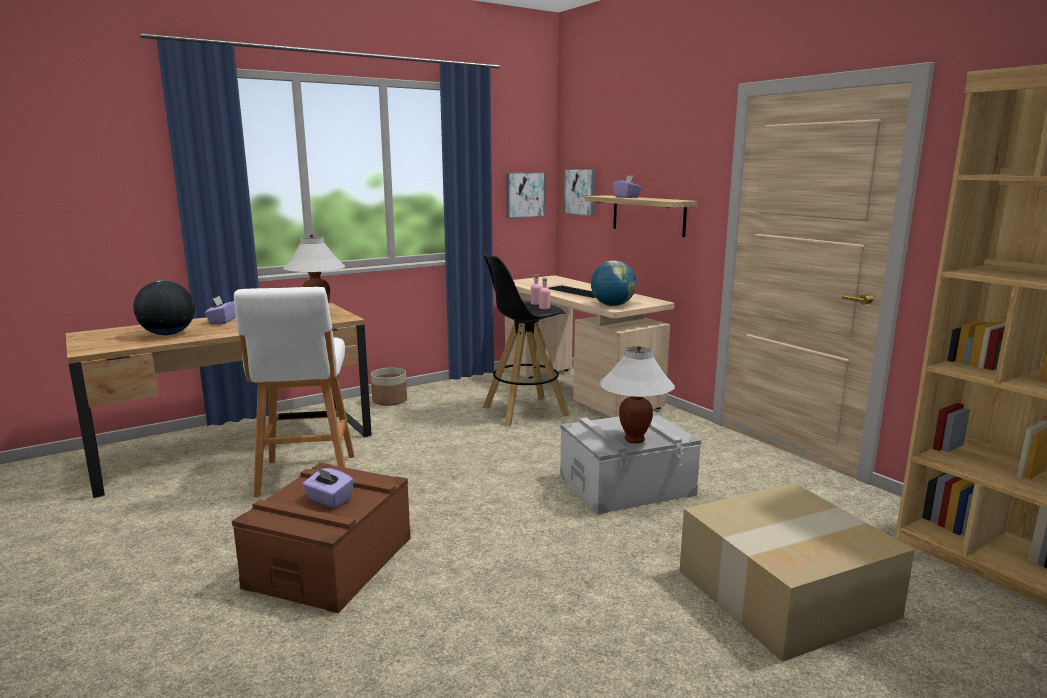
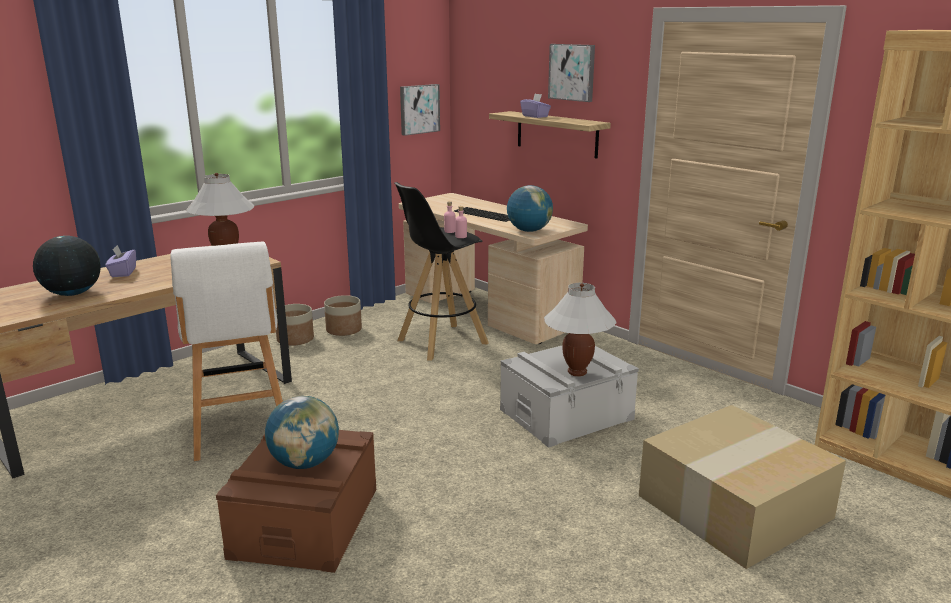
camera: 10 degrees left, 5 degrees up
purple tissue box [302,467,354,508] -> globe [265,396,339,469]
picture [564,169,596,216] -> picture moved to [548,44,595,102]
none -> planter [324,295,362,336]

